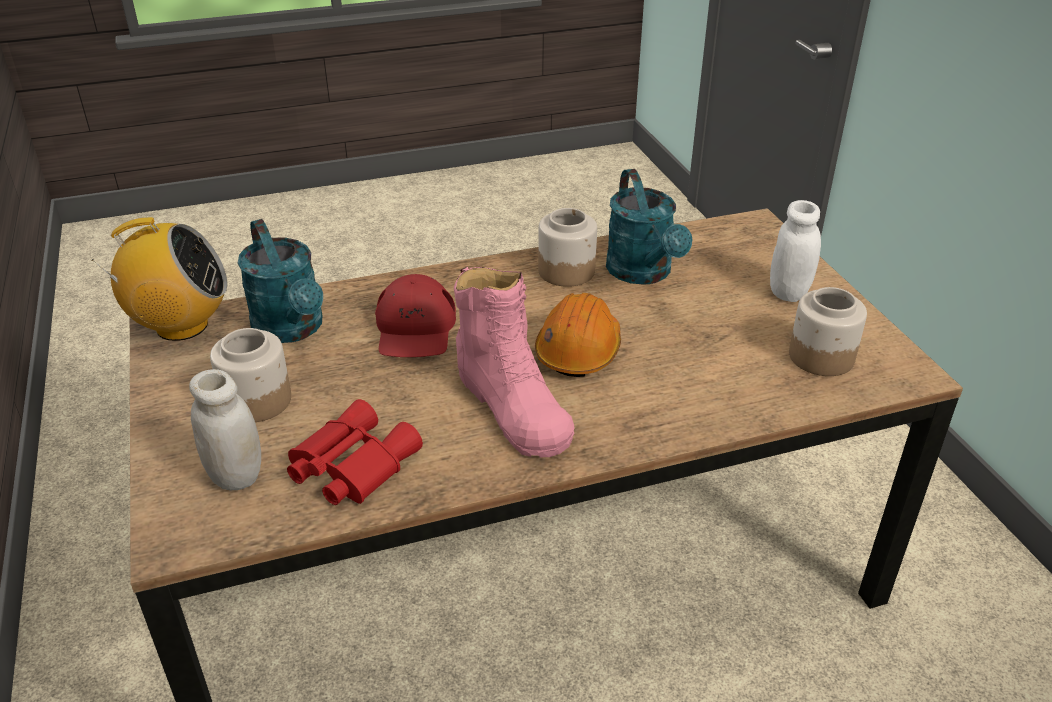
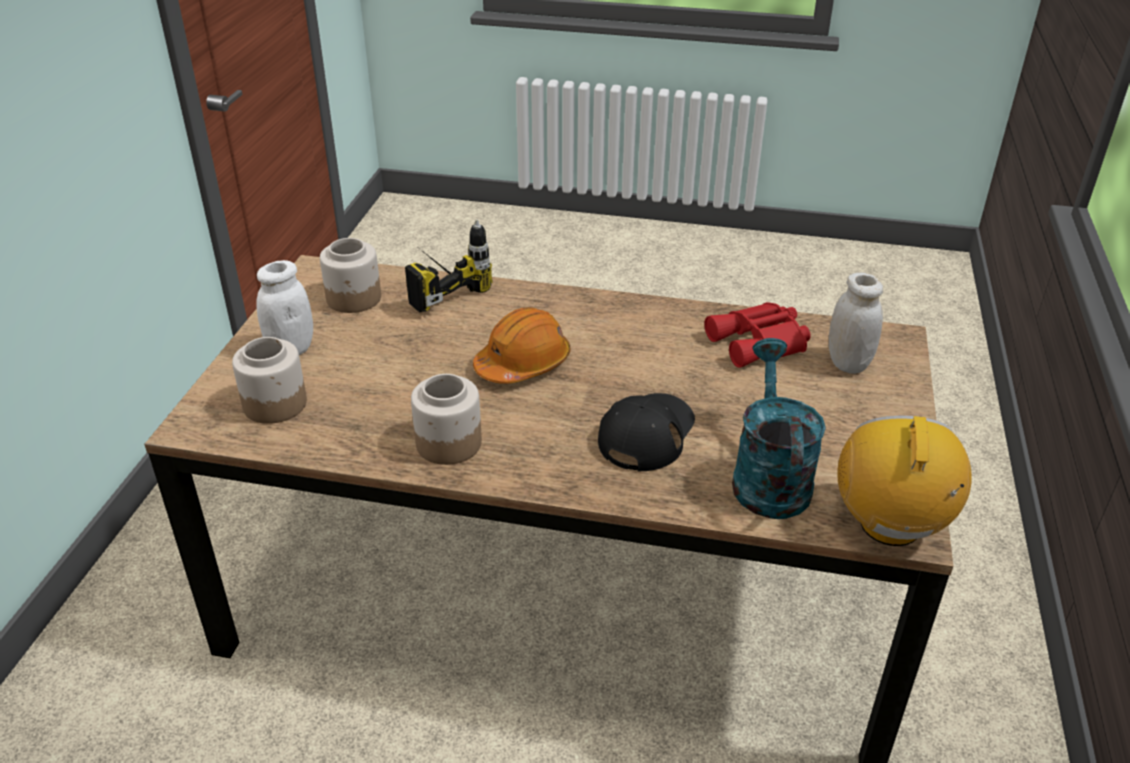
camera: 150 degrees left, 0 degrees up
radio [91,217,227,341] -> radio turned 75 degrees clockwise [837,416,972,546]
jar [210,328,291,422] -> jar moved to [232,337,307,424]
red cap [375,274,456,357] -> black cap [598,393,695,471]
pink boot [454,267,575,457] -> none
turquoise watering can [606,169,693,285] -> none
none -> power drill [405,220,492,313]

